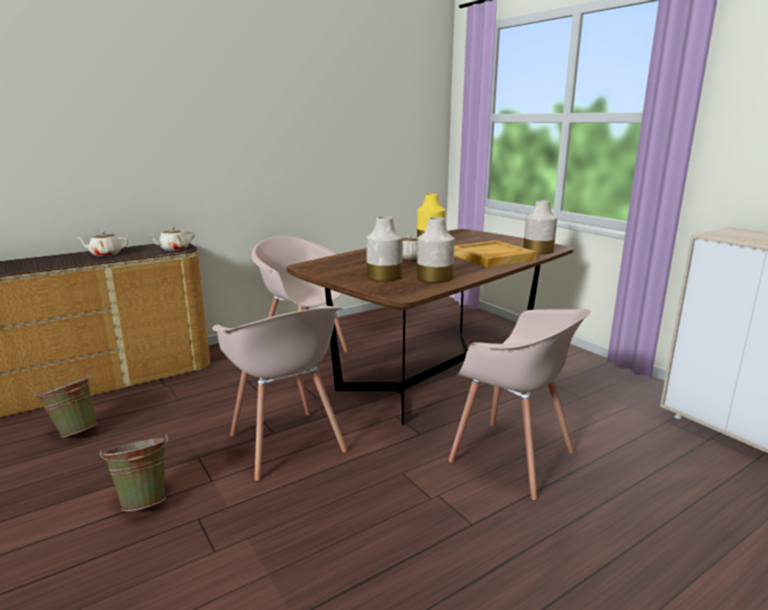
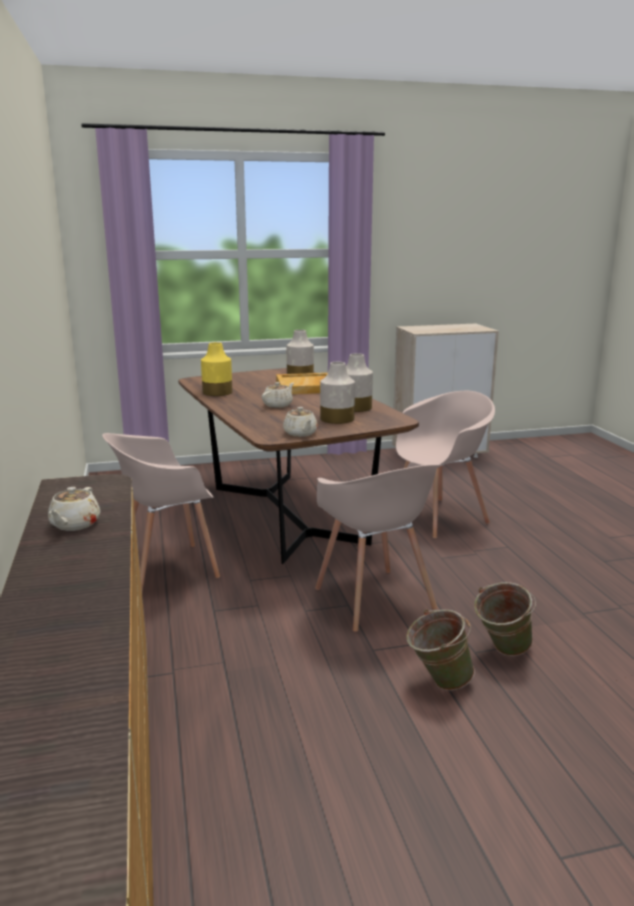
camera: 70 degrees left, 0 degrees up
green bucket [34,375,97,438] -> green bucket moved to [474,582,536,656]
beige teapot [149,227,195,251] -> beige teapot moved to [283,407,318,437]
beige chair [213,306,347,481] -> beige chair turned 75 degrees clockwise [315,461,442,632]

